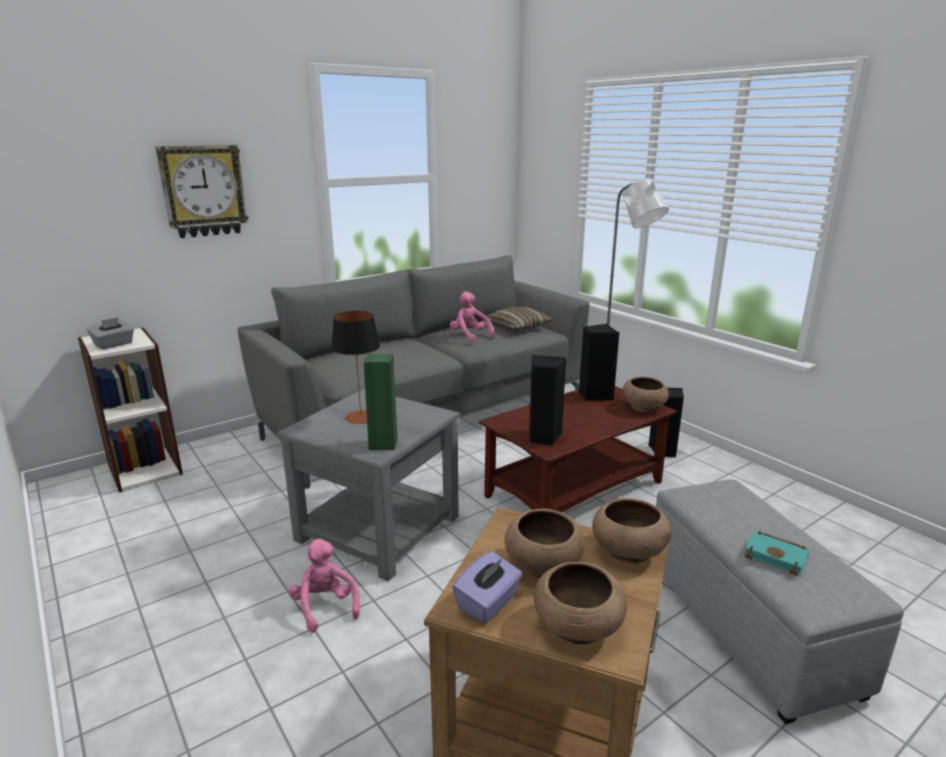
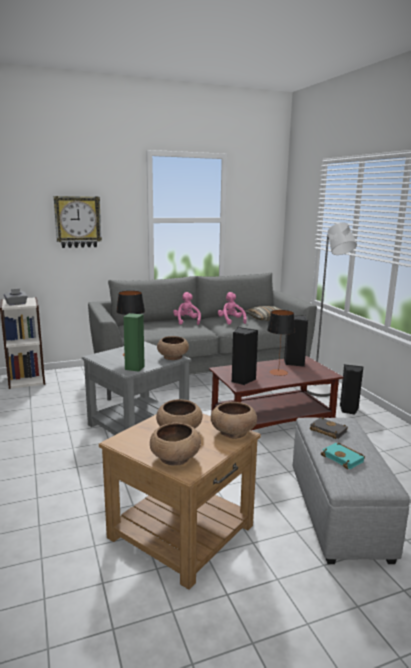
camera: 15 degrees right, 5 degrees down
pink plush toy [289,539,360,633] -> pink plush toy moved to [173,292,201,325]
purple tissue box [452,551,522,623] -> none
brown bowl [622,376,669,413] -> brown bowl moved to [157,336,189,360]
none -> table lamp [267,310,295,376]
none -> black book [310,417,348,439]

